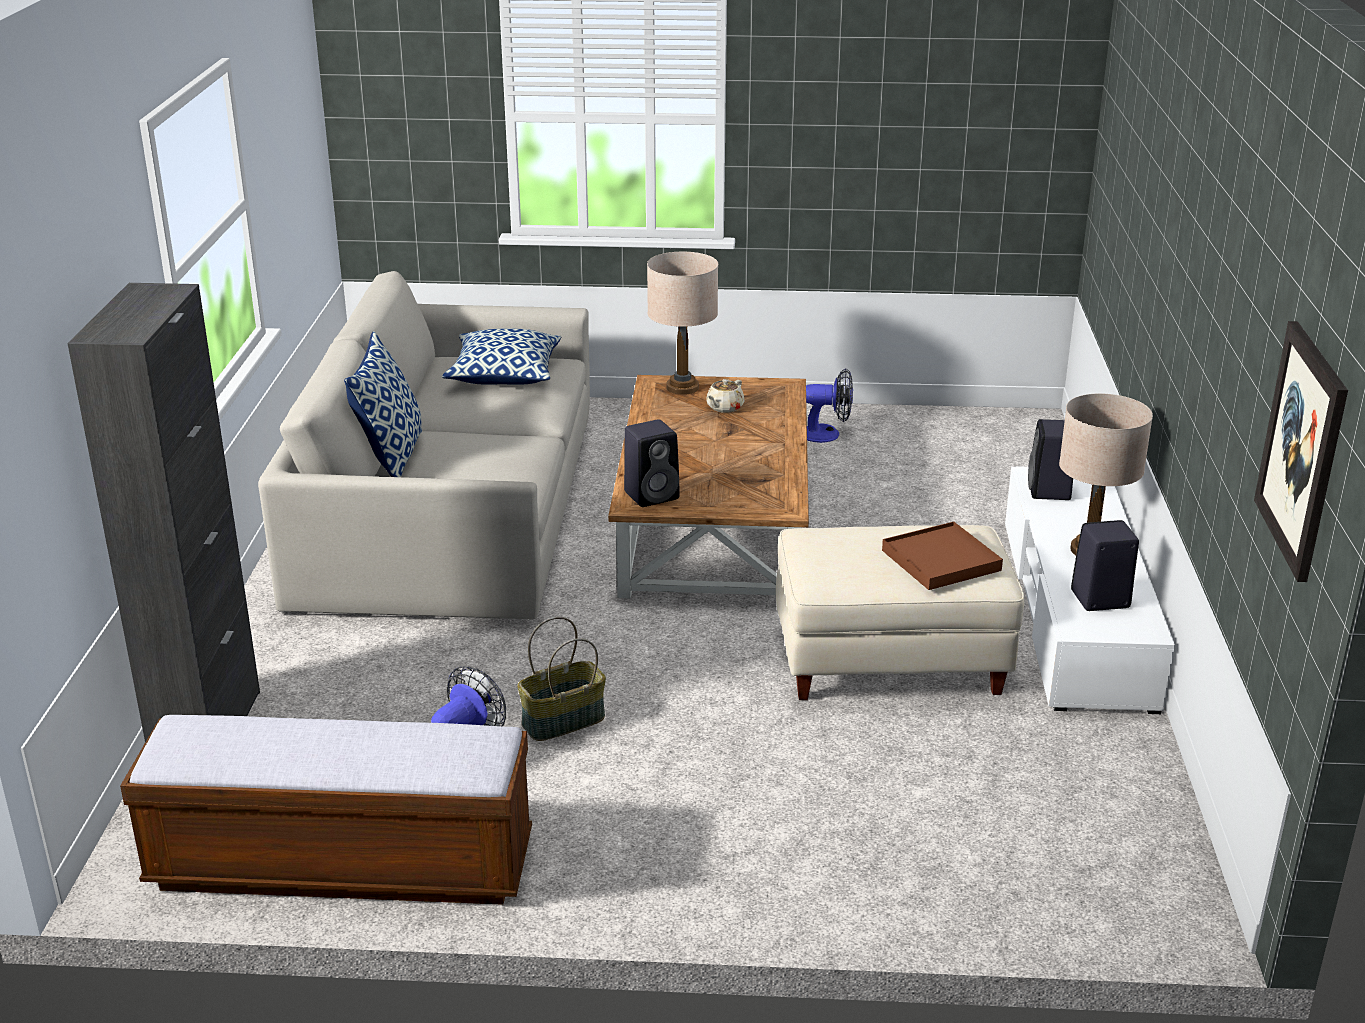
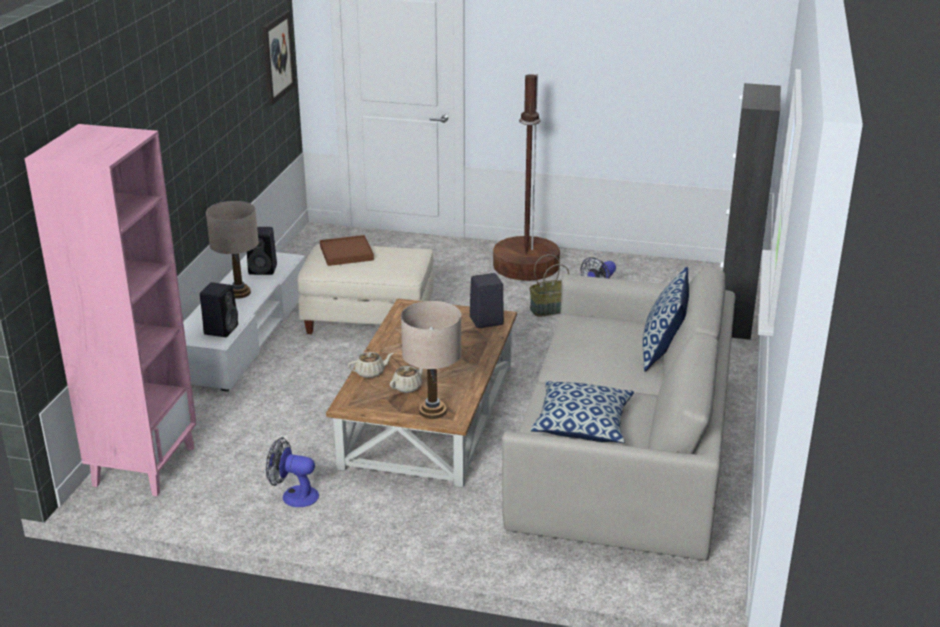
camera: 170 degrees left, 0 degrees up
bench [120,715,532,905] -> none
none -> pink bookcase [25,124,197,496]
none -> beige teapot [348,352,394,378]
none -> brown floor lamp [493,74,560,281]

